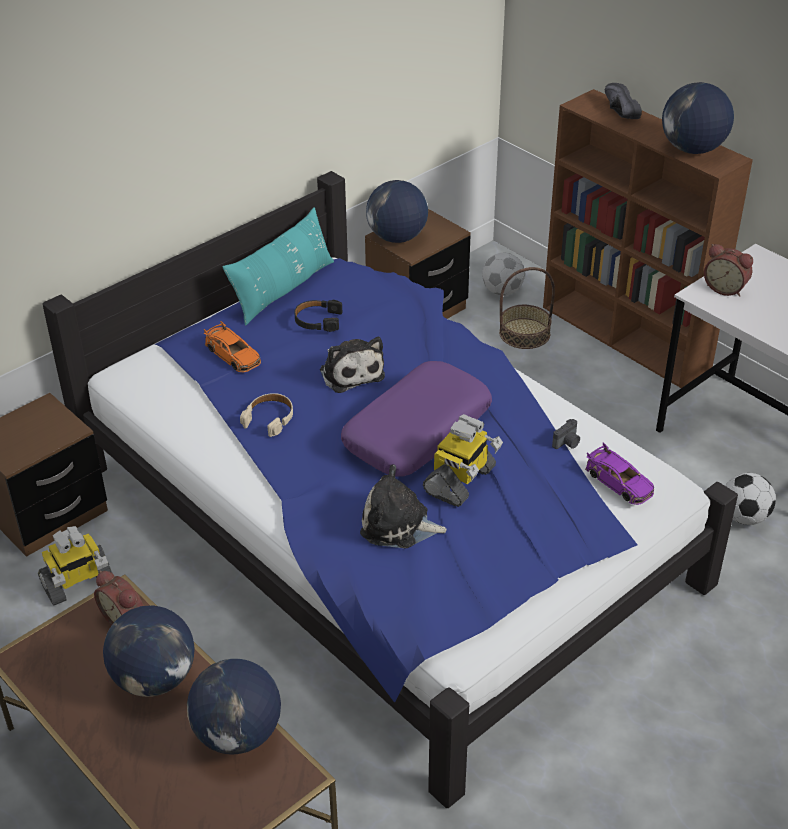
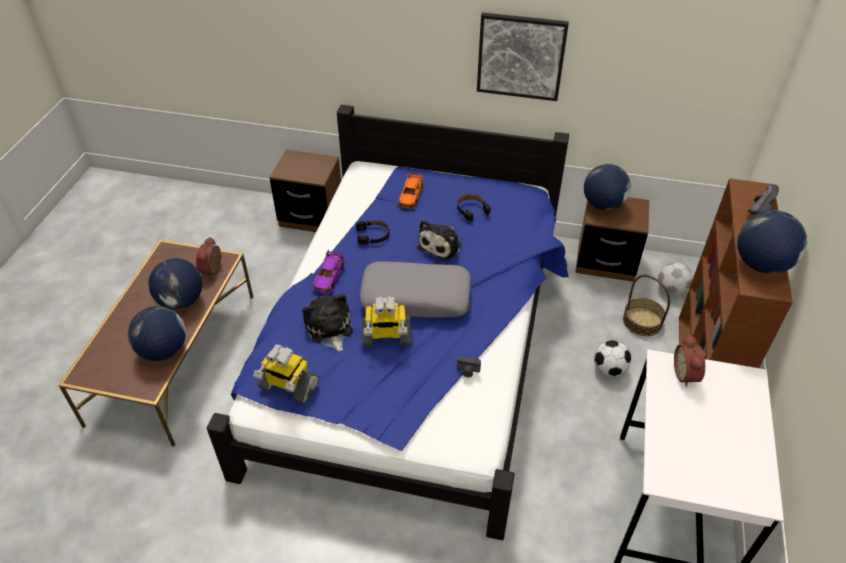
camera: 55 degrees right, 5 degrees up
toy robot [38,526,112,606] -> toy robot moved to [253,344,319,404]
turquoise pillow [222,207,334,325] -> none
beige headphones [240,393,293,437] -> black headphones [356,221,390,245]
purple pillow [341,361,492,477] -> grey pillow [359,261,471,318]
purple toy car [585,442,654,505] -> purple toy car moved to [312,249,345,293]
football [725,473,776,525] -> football moved to [594,340,631,376]
none -> picture [477,12,569,101]

